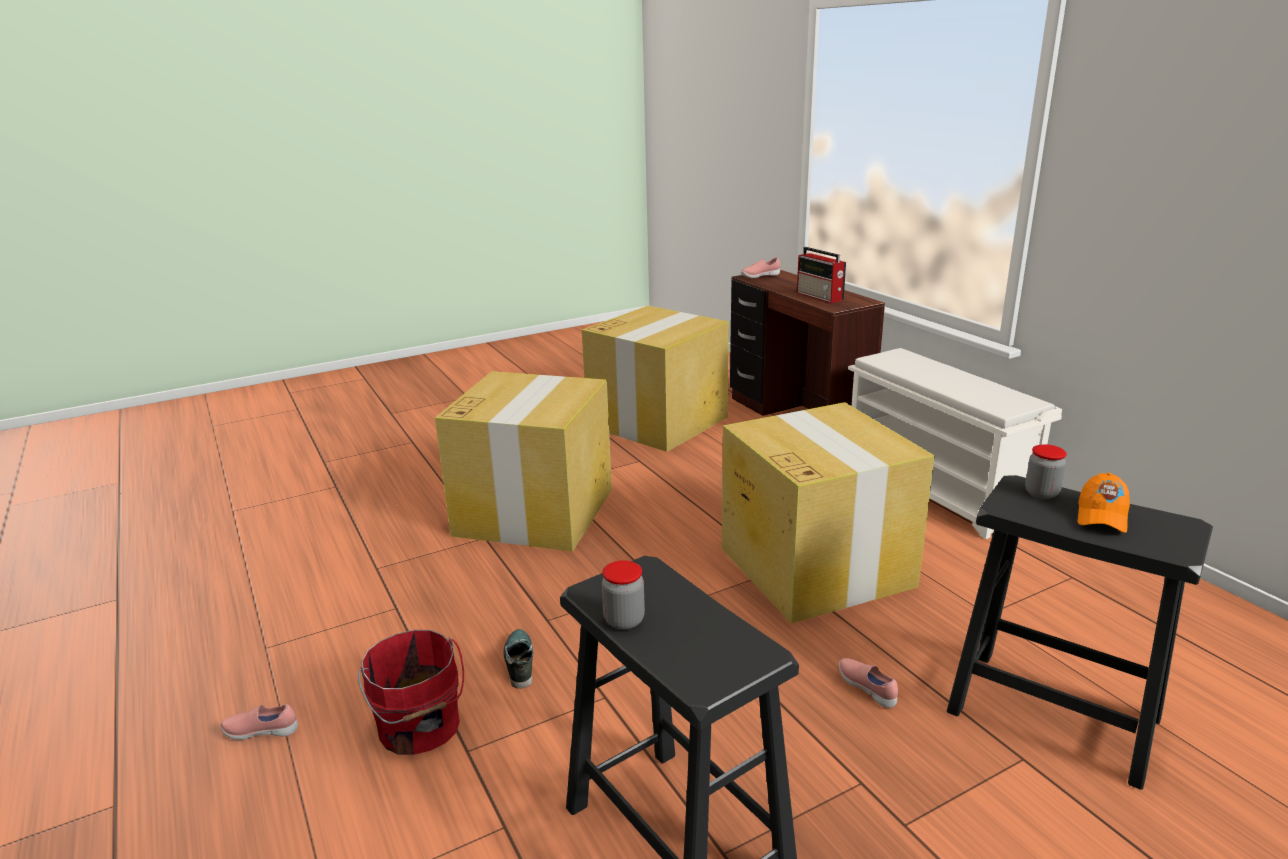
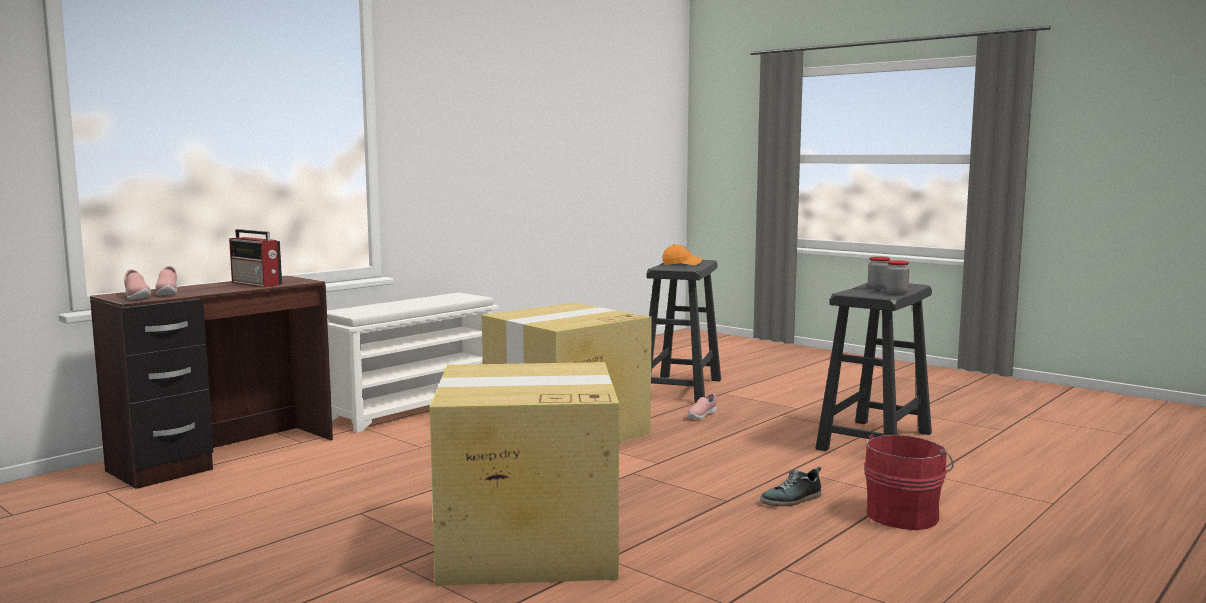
camera: 110 degrees left, 15 degrees down
pink shoe [220,704,298,740] -> pink shoe moved to [155,266,178,296]
cardboard box [582,306,729,452] -> none
radio [797,247,846,303] -> radio turned 90 degrees clockwise [229,229,282,287]
jar [1025,444,1067,499] -> jar moved to [868,257,890,289]

